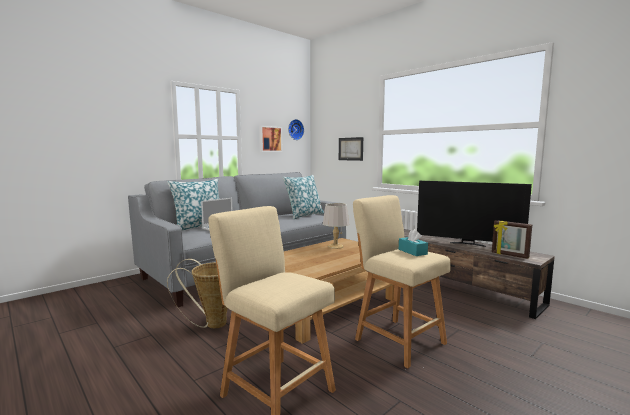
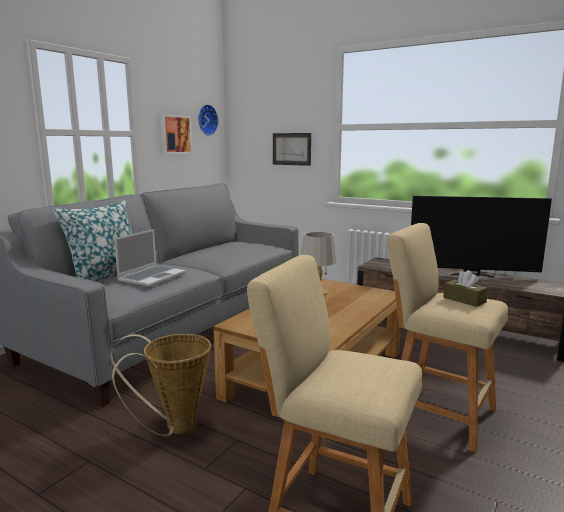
camera: 15 degrees left, 5 degrees up
pillow [282,175,324,219] -> none
turquoise tissue box [399,229,428,256] -> brown tissue box [444,270,488,307]
picture frame [492,220,532,259] -> none

